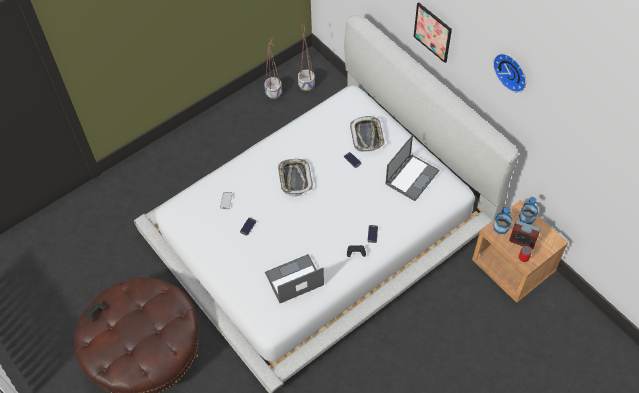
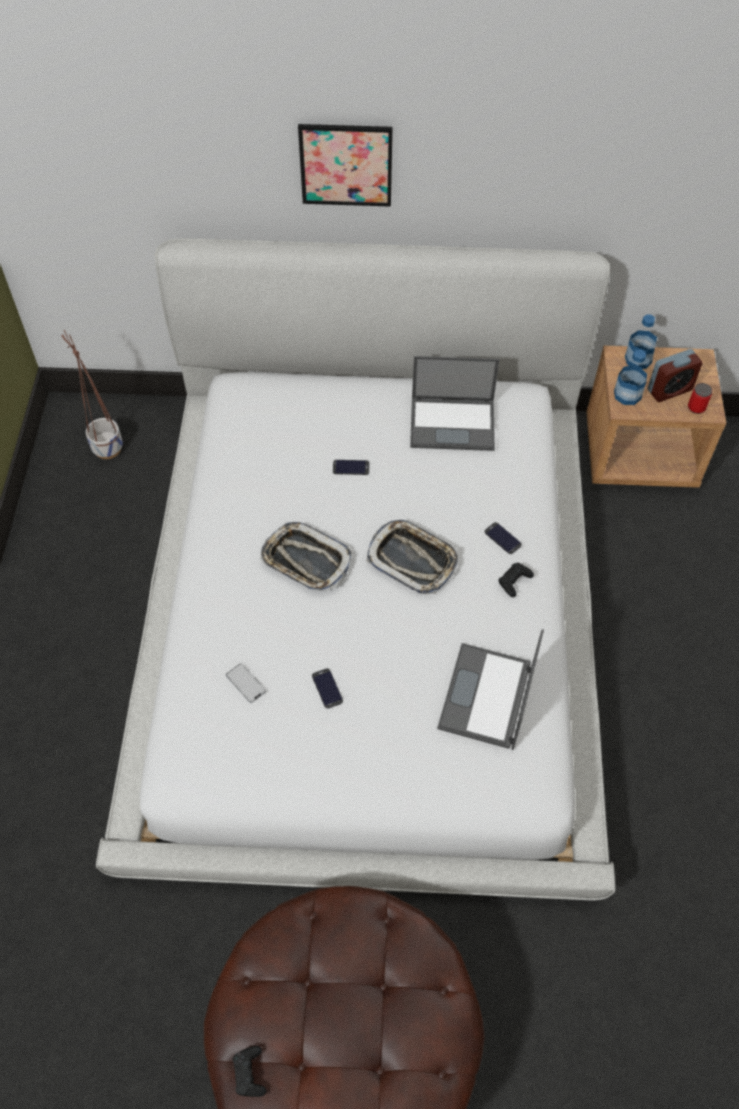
camera: 50 degrees left, 0 degrees up
planter [264,38,282,99] -> none
tray [350,116,385,152] -> tray moved to [366,520,458,594]
laptop [386,135,439,201] -> laptop turned 105 degrees clockwise [410,356,499,451]
wall clock [493,53,526,93] -> none

